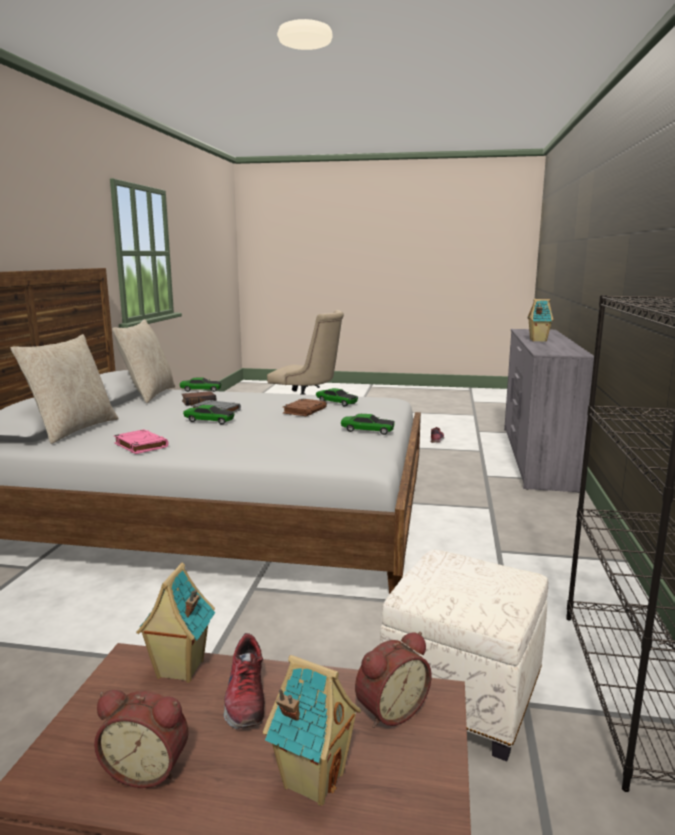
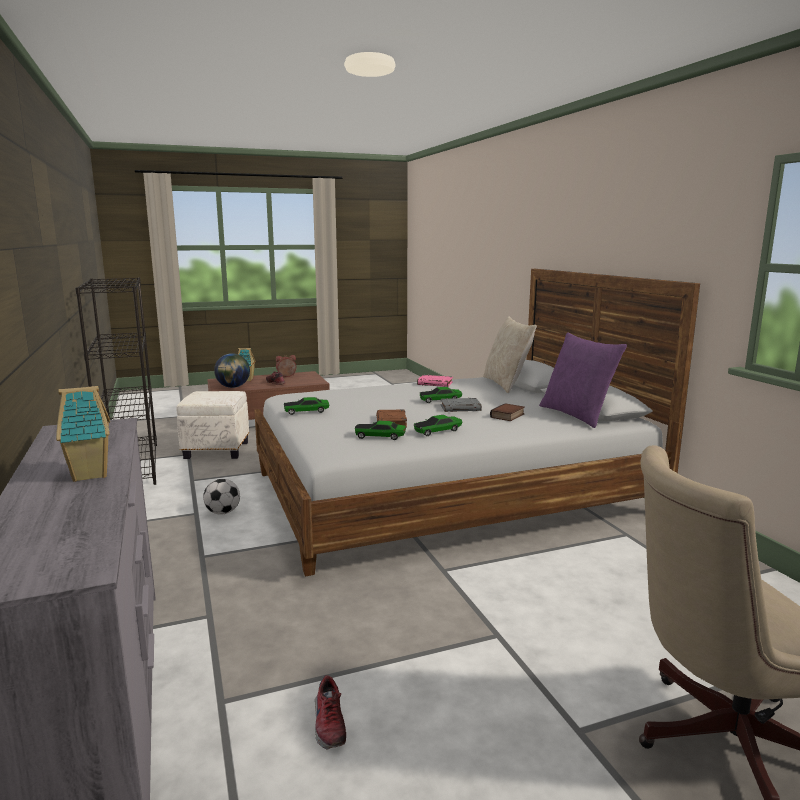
camera: 150 degrees right, 0 degrees up
beige pillow [112,319,175,403] -> purple pillow [539,332,627,428]
toy house [136,562,216,683] -> none
toy car [180,378,221,392] -> toy car moved to [414,415,463,436]
alarm clock [355,632,432,728] -> globe [214,353,250,388]
none -> football [203,479,240,515]

